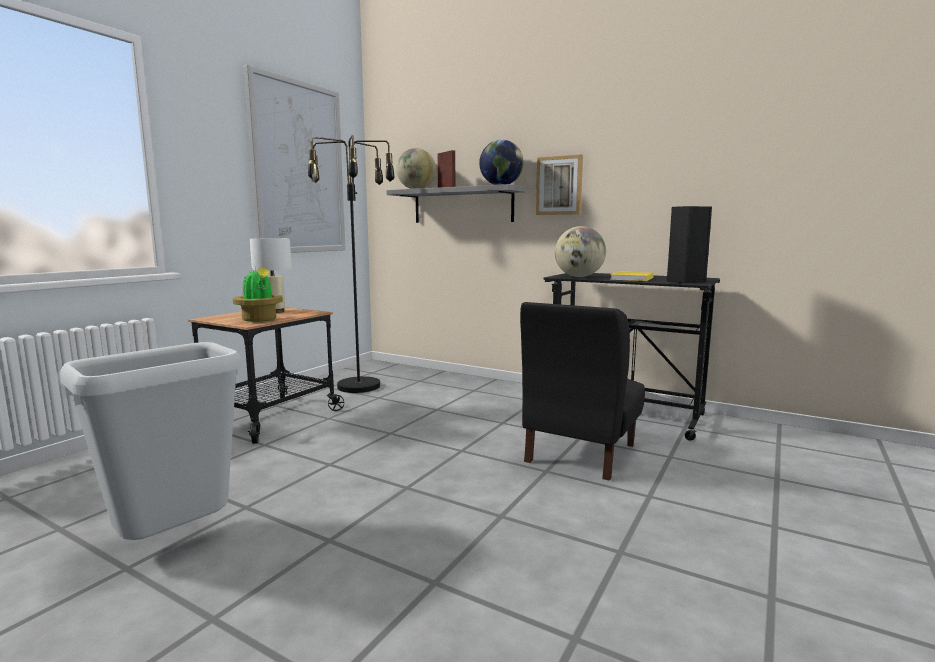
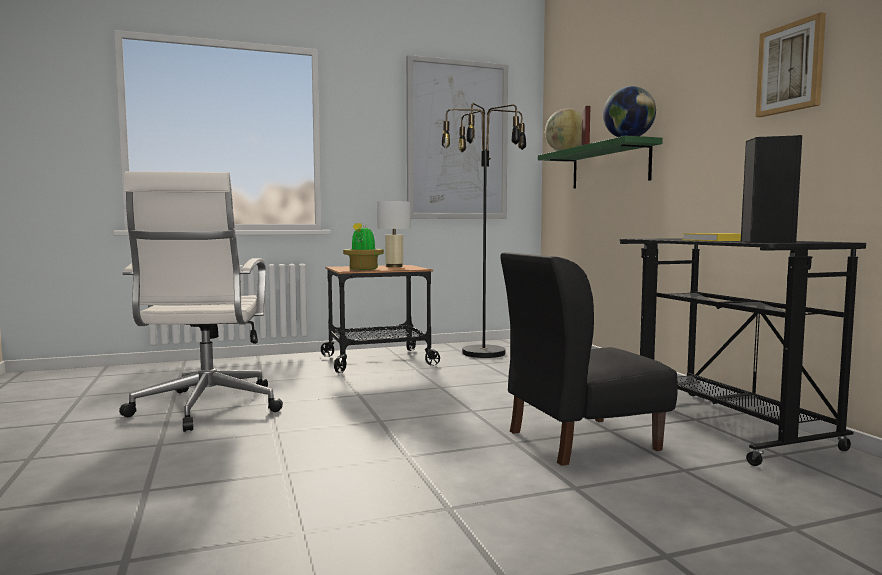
camera: 40 degrees right, 5 degrees down
grey trash can [60,342,242,540] -> white office chair [119,171,283,432]
grey shelf [386,184,526,223] -> green shelf [538,136,663,189]
picture [536,154,583,215] -> picture moved to [756,12,826,117]
globe [555,226,606,277] -> none

